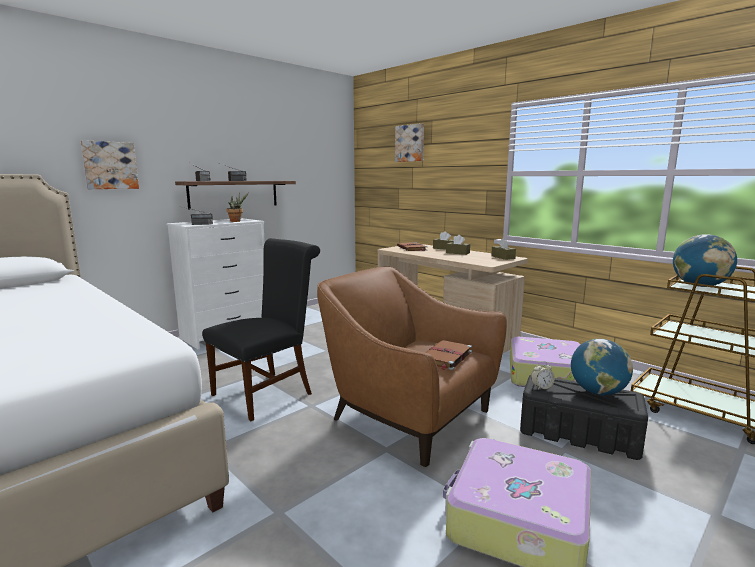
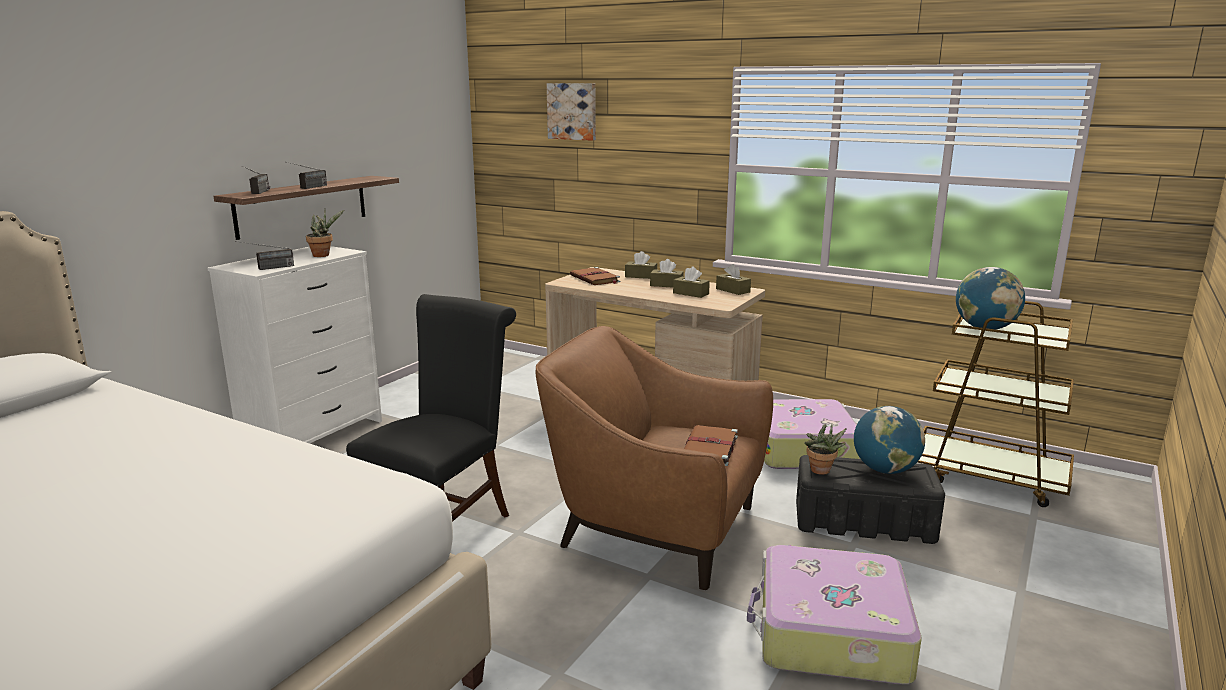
camera: 15 degrees left, 5 degrees up
picture [81,140,139,189] -> none
alarm clock [531,361,555,390] -> potted plant [804,424,847,475]
none -> brown tissue box [673,266,710,298]

